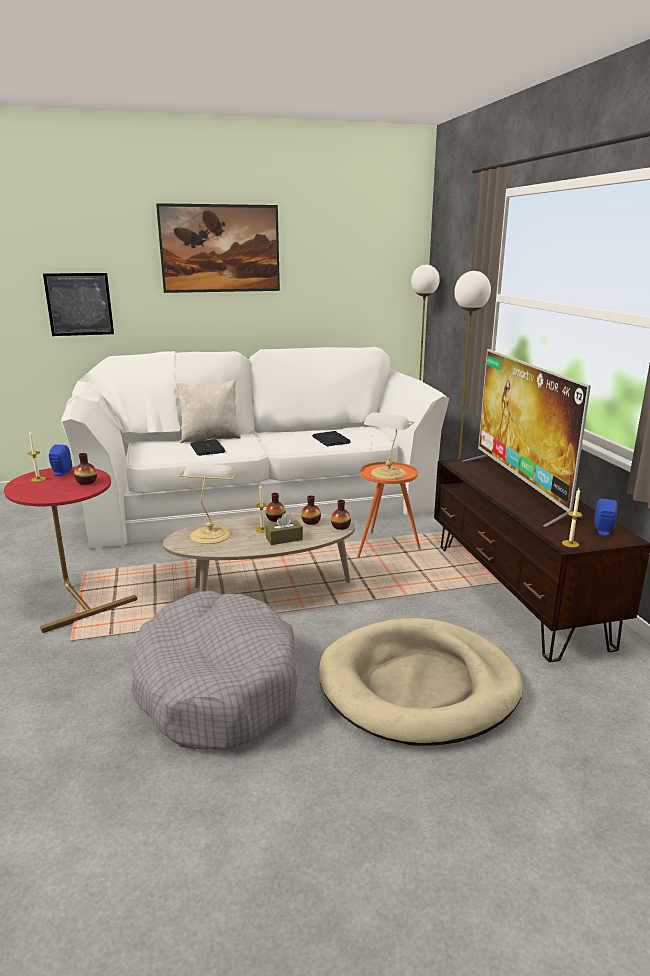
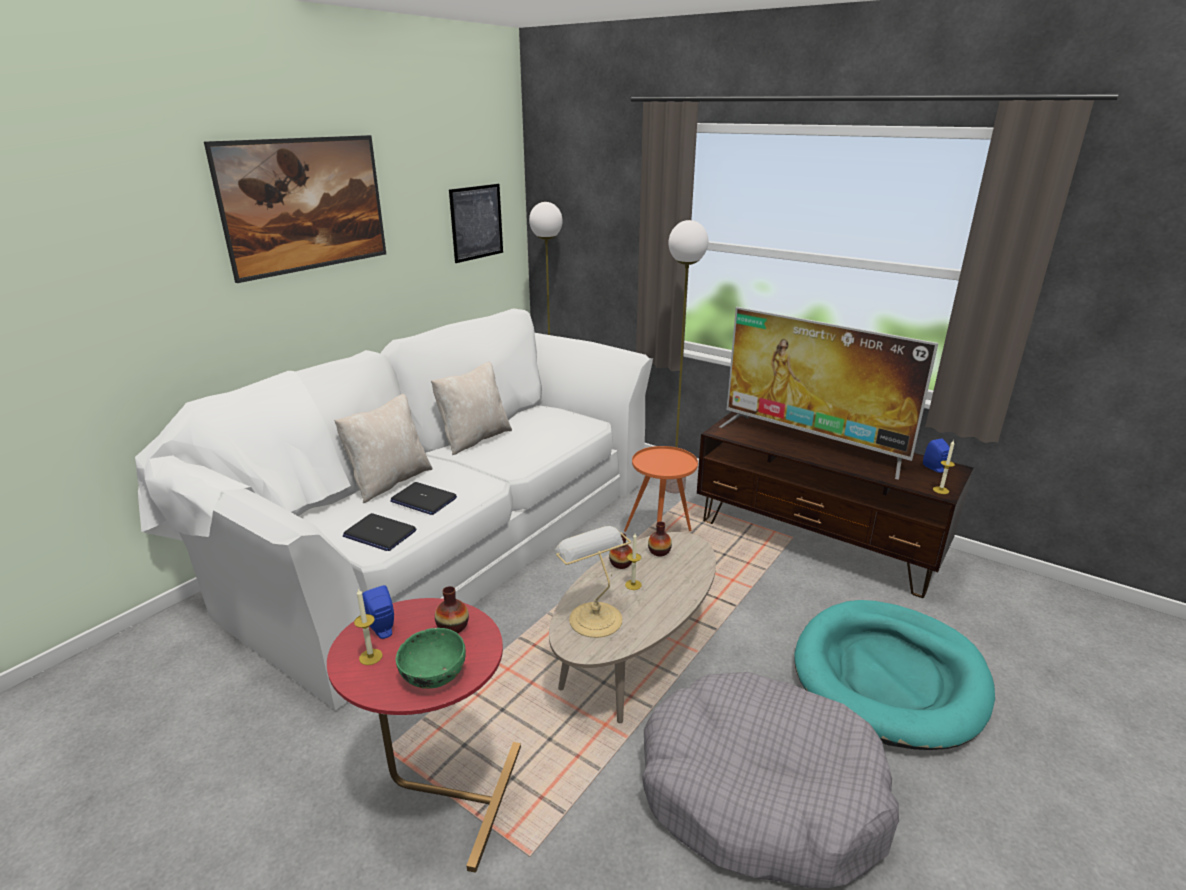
camera: 40 degrees left, 5 degrees up
picture [43,273,114,336] -> picture moved to [449,184,503,263]
brown tissue box [266,513,303,545] -> none
laptop [312,431,351,446] -> laptop moved to [343,513,416,551]
beige dog bed [319,618,523,746] -> turquoise dog bed [794,600,995,750]
vase [331,500,351,530] -> none
table lamp [364,413,415,479] -> none
none -> green bowl [396,628,466,689]
none -> beige pillow [431,361,512,455]

